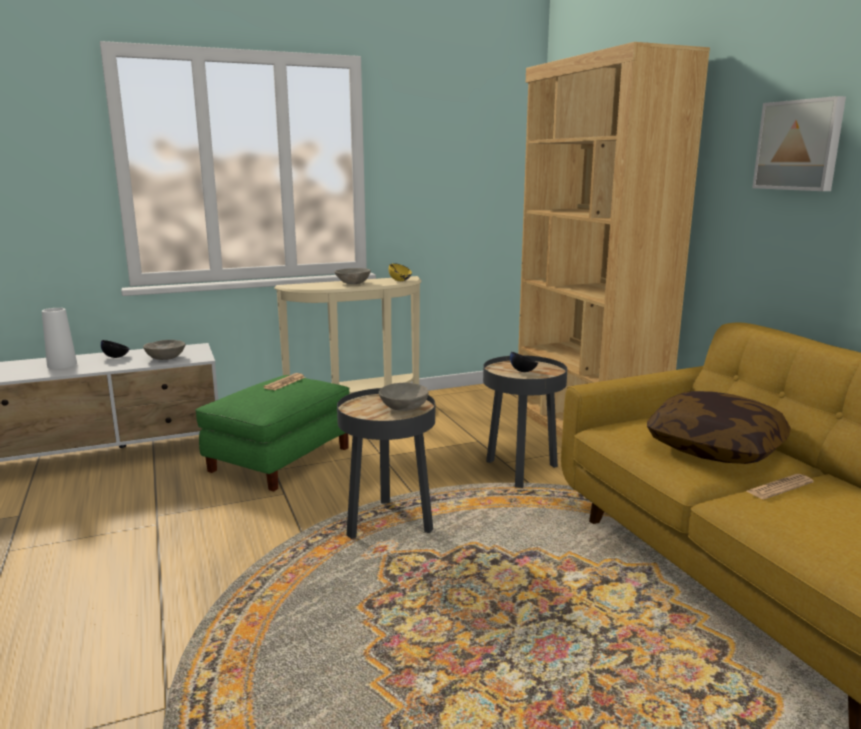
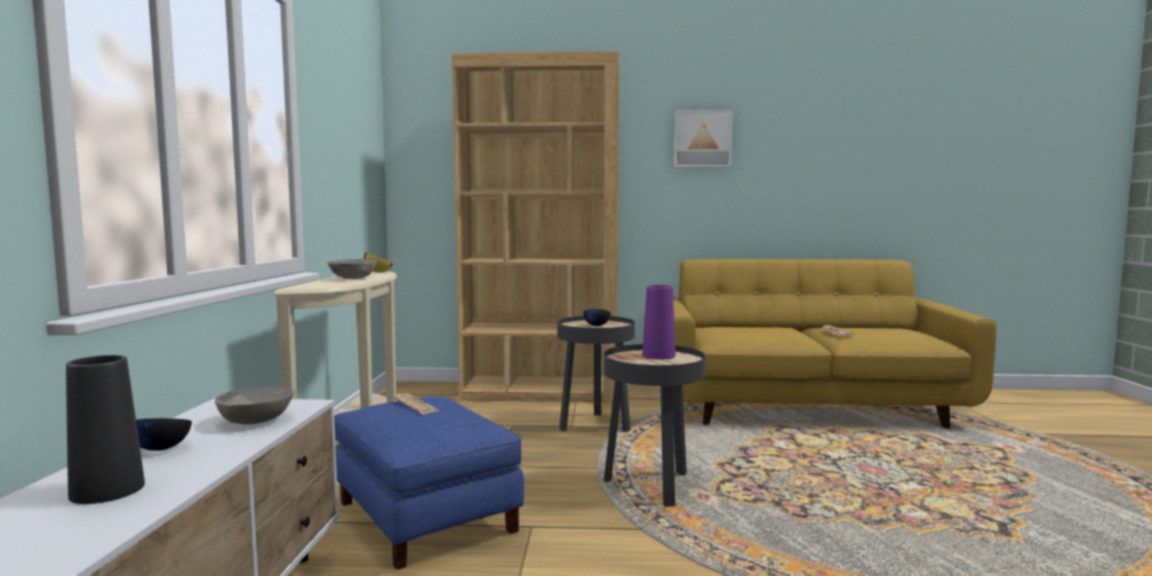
camera: 65 degrees left, 10 degrees down
white vase [42,308,77,369] -> black vase [66,355,145,504]
green ottoman [195,375,349,491] -> blue ottoman [334,396,524,570]
grey bowl [379,383,429,411] -> purple vase [642,285,675,359]
pillow [647,391,791,464] -> none

